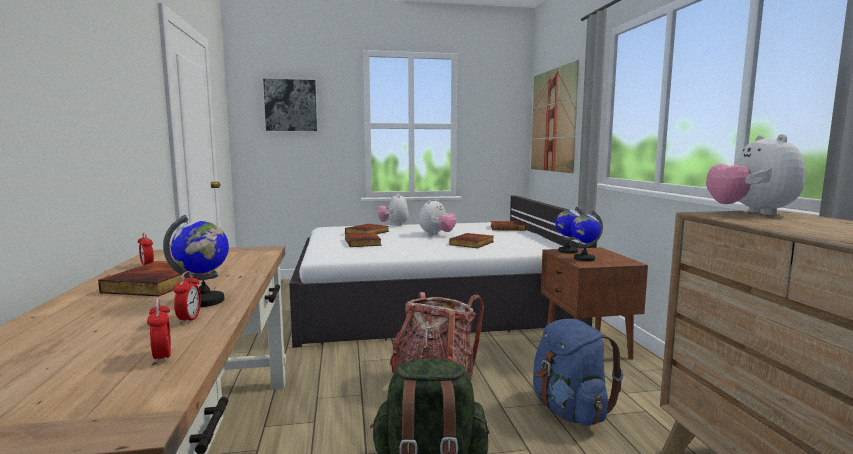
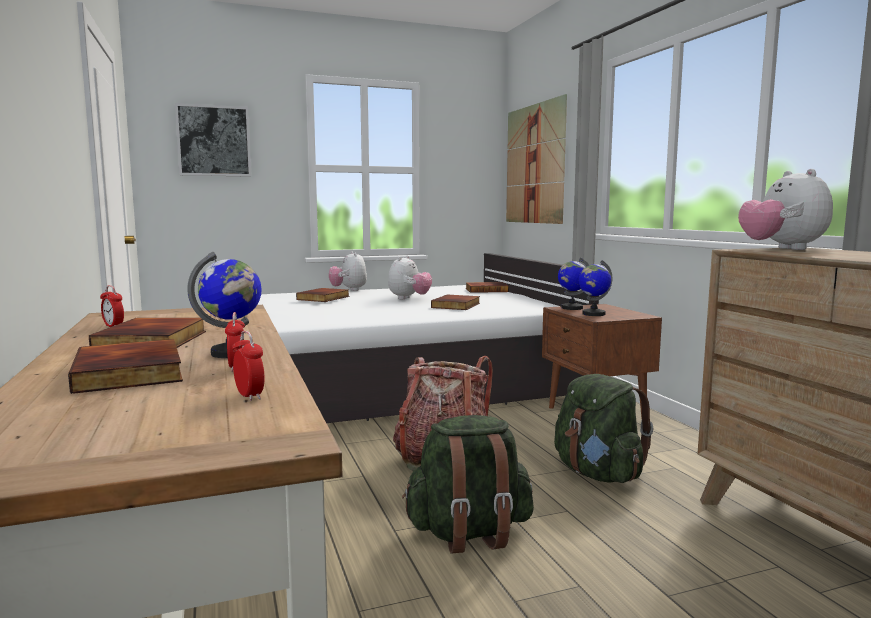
camera: 10 degrees left, 0 degrees up
book [345,233,382,247] -> book moved to [68,339,183,394]
blue backpack [533,319,624,426] -> green backpack [554,374,653,483]

